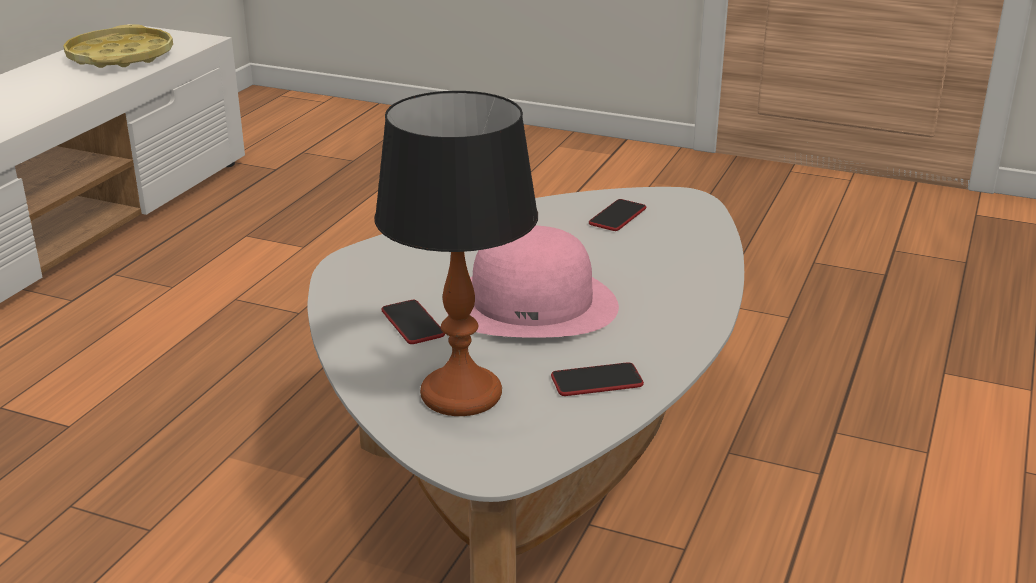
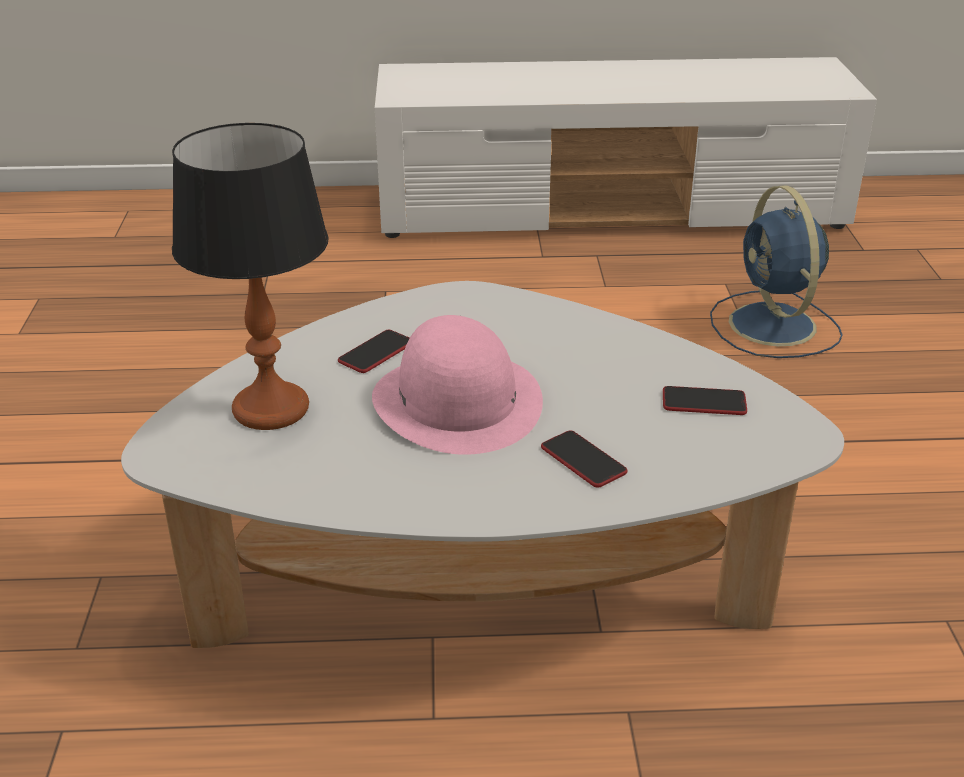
camera: 65 degrees right, 5 degrees up
yellow tray [63,24,173,68] -> none
phone [551,362,644,396] -> phone moved to [541,430,628,488]
none -> blue fan [710,186,843,358]

